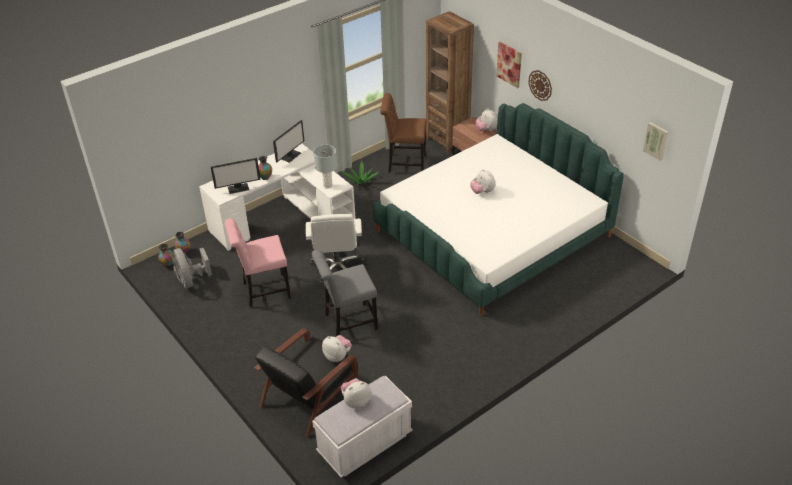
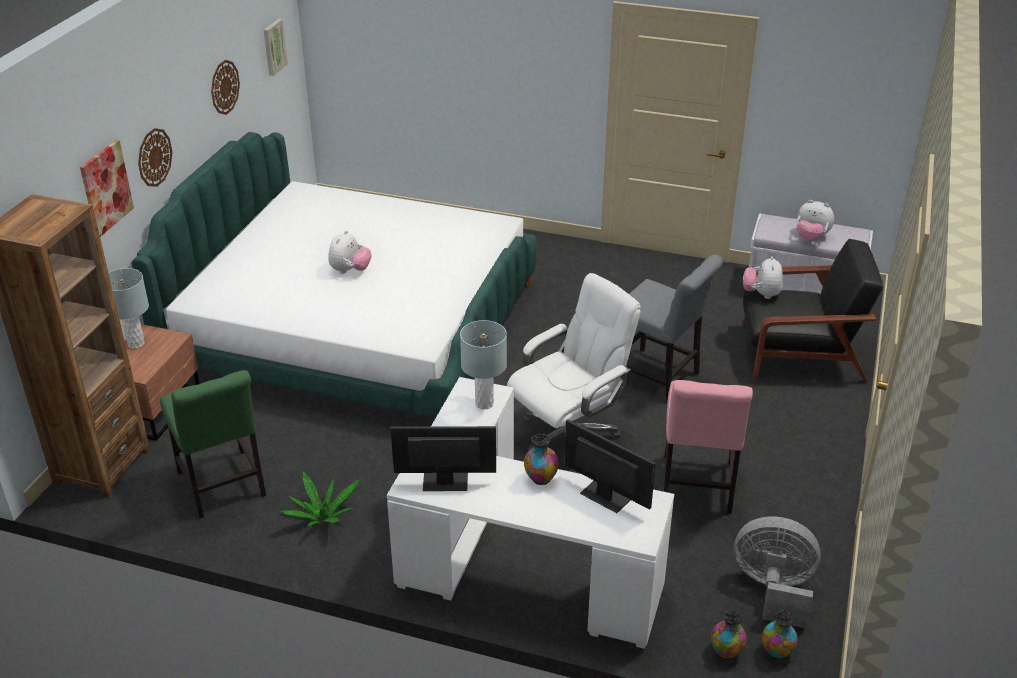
camera: 125 degrees left, 5 degrees down
grey fan [172,248,212,288] -> grey fan turned 105 degrees counterclockwise [734,517,821,628]
pink chair [225,218,291,307] -> pink chair turned 60 degrees clockwise [664,380,753,514]
brown chair [380,93,427,173] -> green chair [160,370,266,518]
plush toy [475,109,498,131] -> grey table lamp [108,268,149,349]
none -> wall clock [211,60,240,115]

